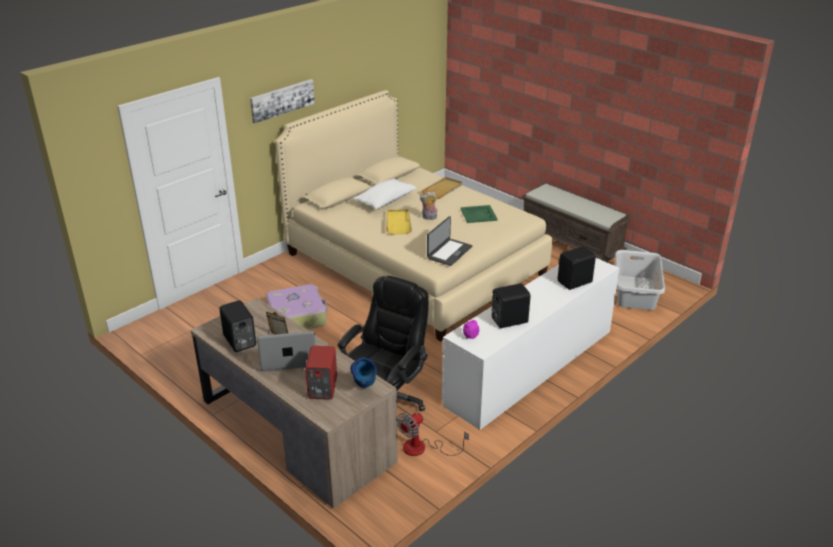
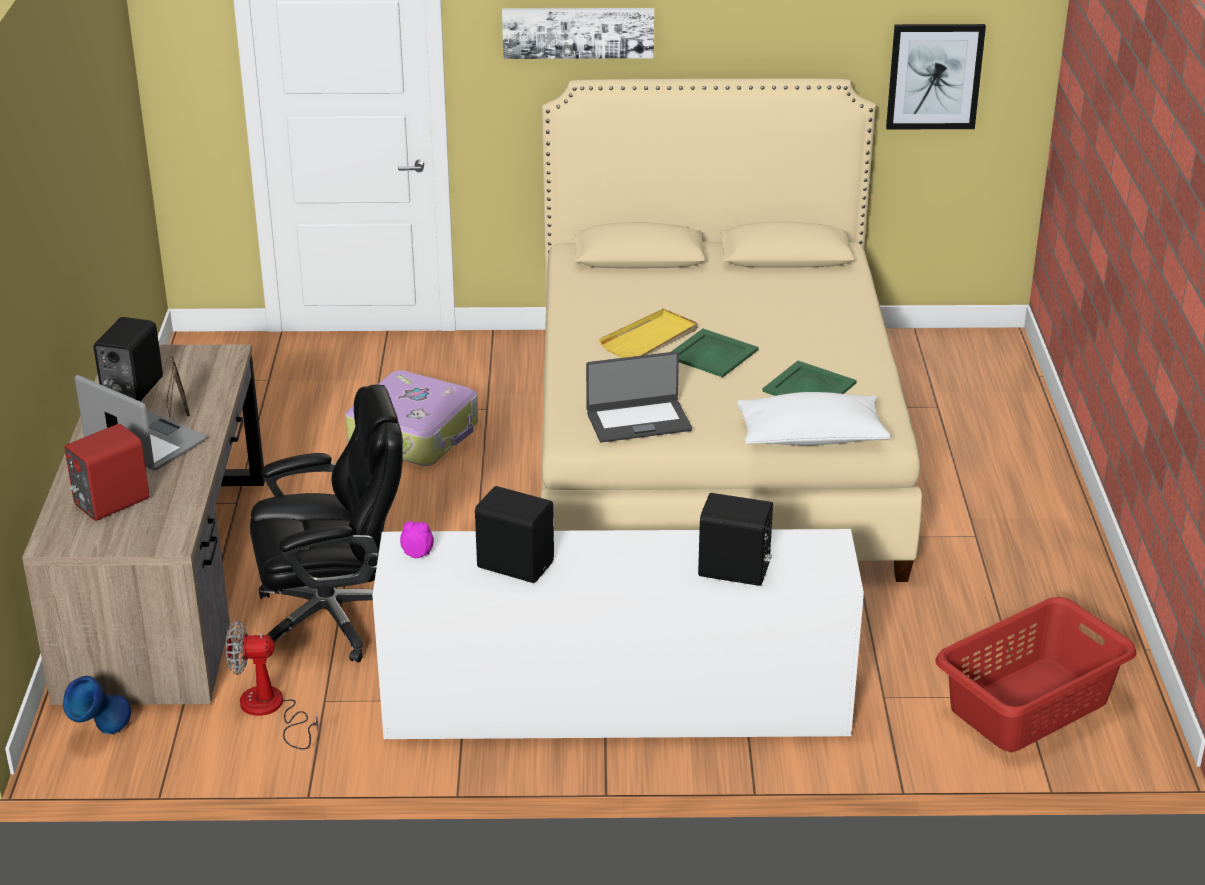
camera: 45 degrees right, 0 degrees up
blue vase [350,358,377,388] -> blue vase moved to [63,676,131,734]
white pillow [353,178,417,209] -> white pillow moved to [737,392,890,445]
plush toy [420,191,437,220] -> green tray [671,329,759,377]
beige tray [421,177,462,199] -> none
brown bench [521,182,631,263] -> none
grey laundry basket [615,250,665,310] -> red laundry basket [935,597,1136,752]
none -> picture [886,24,986,130]

